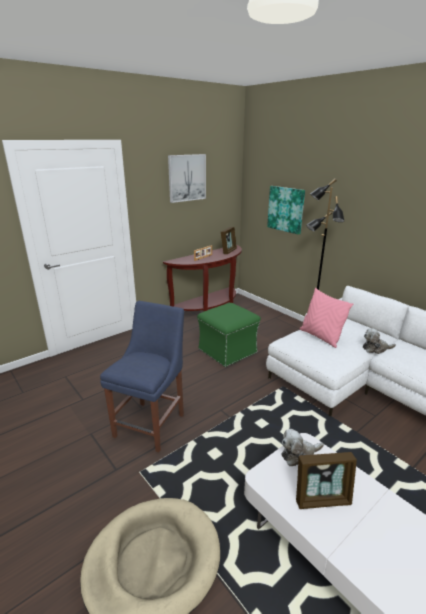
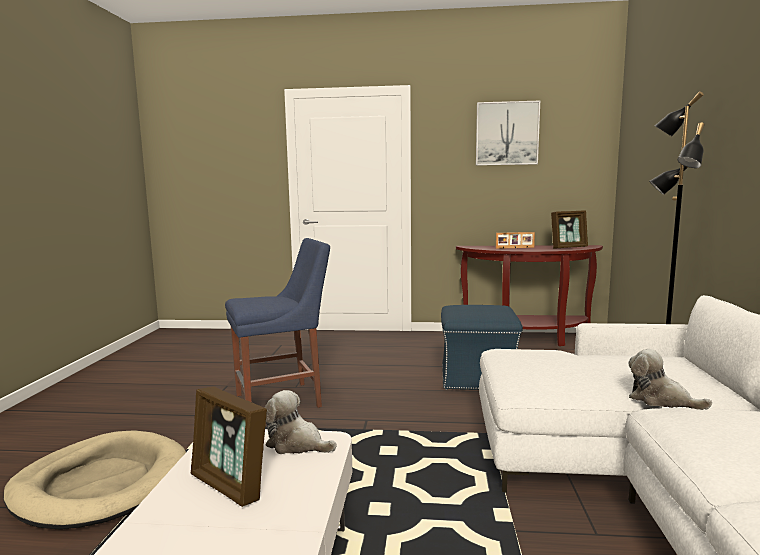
camera: 45 degrees right, 15 degrees down
green ottoman [197,303,261,367] -> blue ottoman [441,305,523,390]
picture [267,186,305,235] -> none
pink pillow [300,288,353,348] -> none

